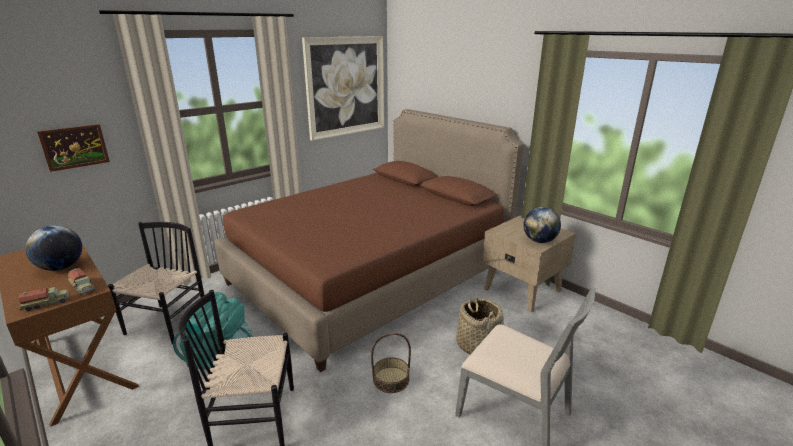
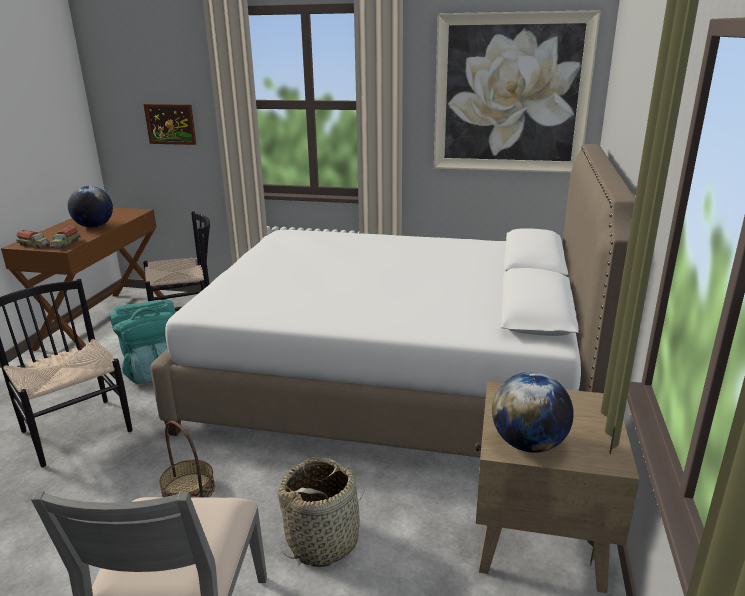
camera: 55 degrees right, 0 degrees up
brown bed [215,109,524,372] -> white bed [150,144,635,457]

